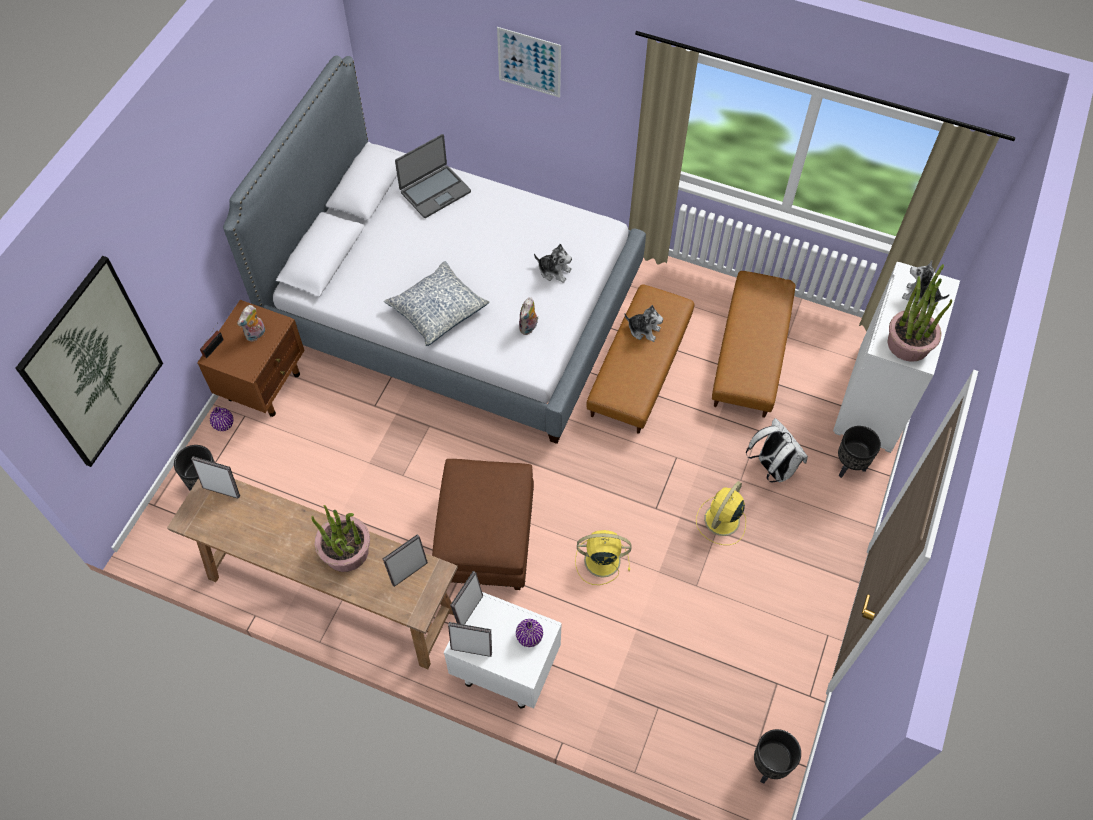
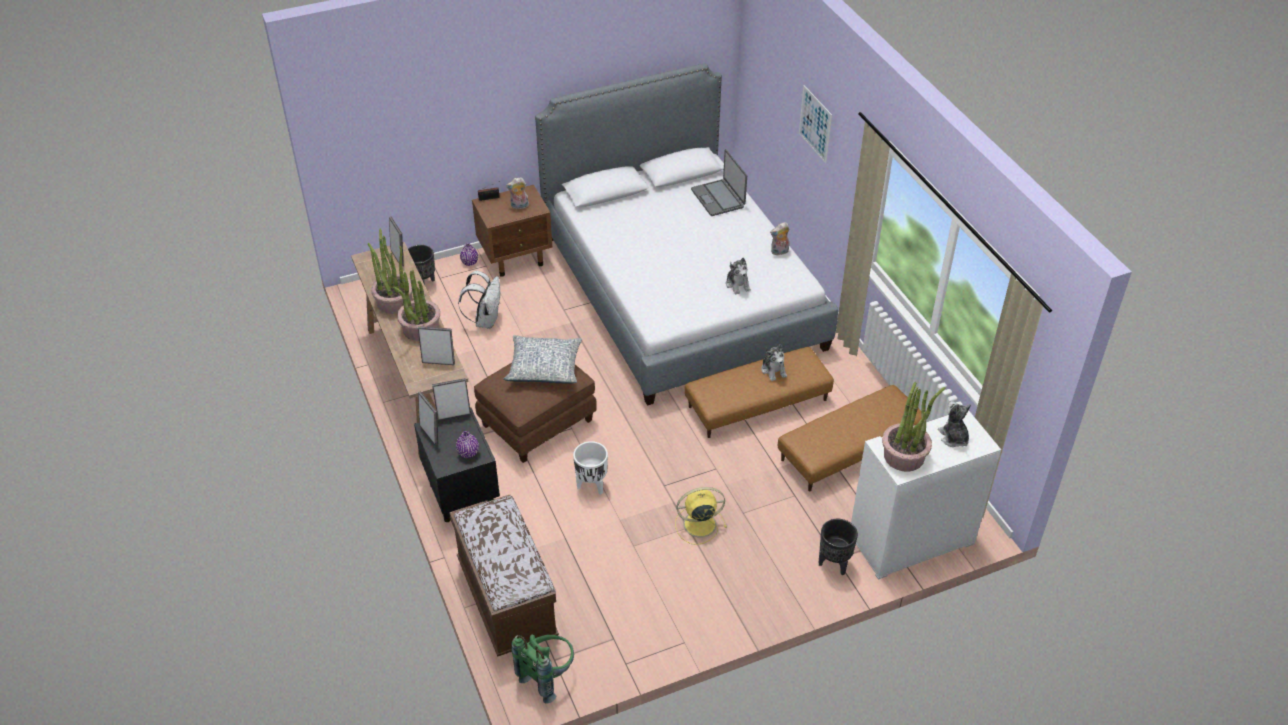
camera: 45 degrees right, 15 degrees down
picture [15,256,163,467] -> none
pillow [384,261,489,346] -> pillow moved to [504,335,582,384]
laptop [395,134,471,218] -> laptop turned 60 degrees clockwise [691,149,747,216]
white nightstand [444,592,562,709] -> black nightstand [414,407,500,522]
plush toy [519,297,539,335] -> plush toy moved to [770,222,789,255]
yellow fan [575,530,631,585] -> white planter [573,441,608,495]
white backpack [746,418,808,483] -> white backpack moved to [458,271,500,329]
black planter [754,729,801,783] -> green backpack [511,635,574,703]
none -> potted plant [368,228,412,314]
none -> brown bench [450,495,559,657]

